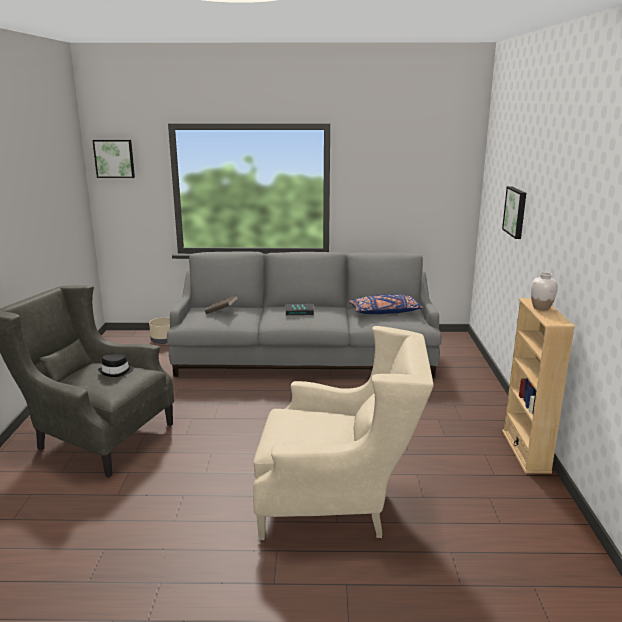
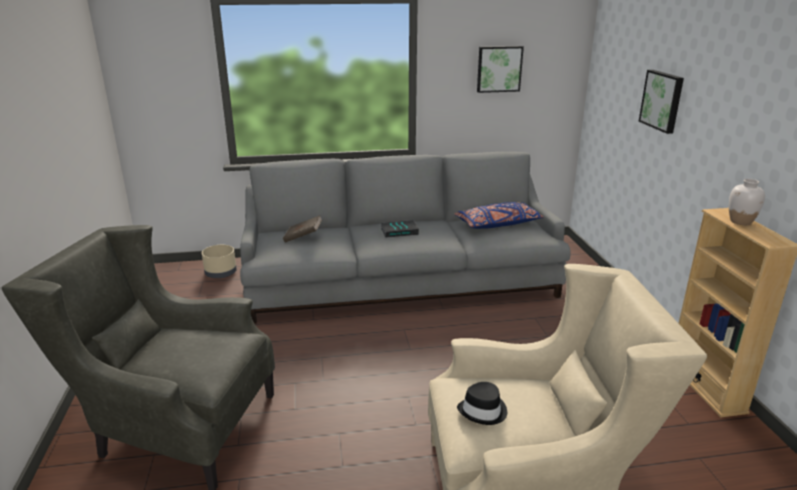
camera: 10 degrees left, 5 degrees up
picture [92,140,135,178] -> picture moved to [477,46,524,93]
black hat [98,354,134,377] -> black hat moved to [457,382,507,425]

